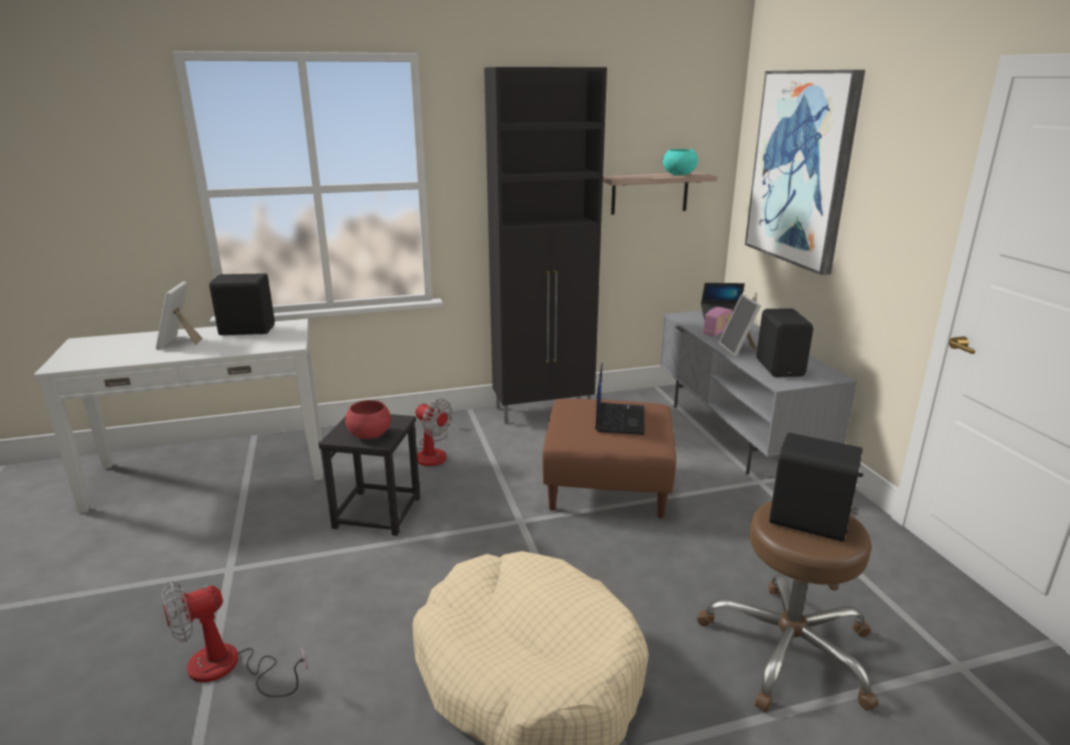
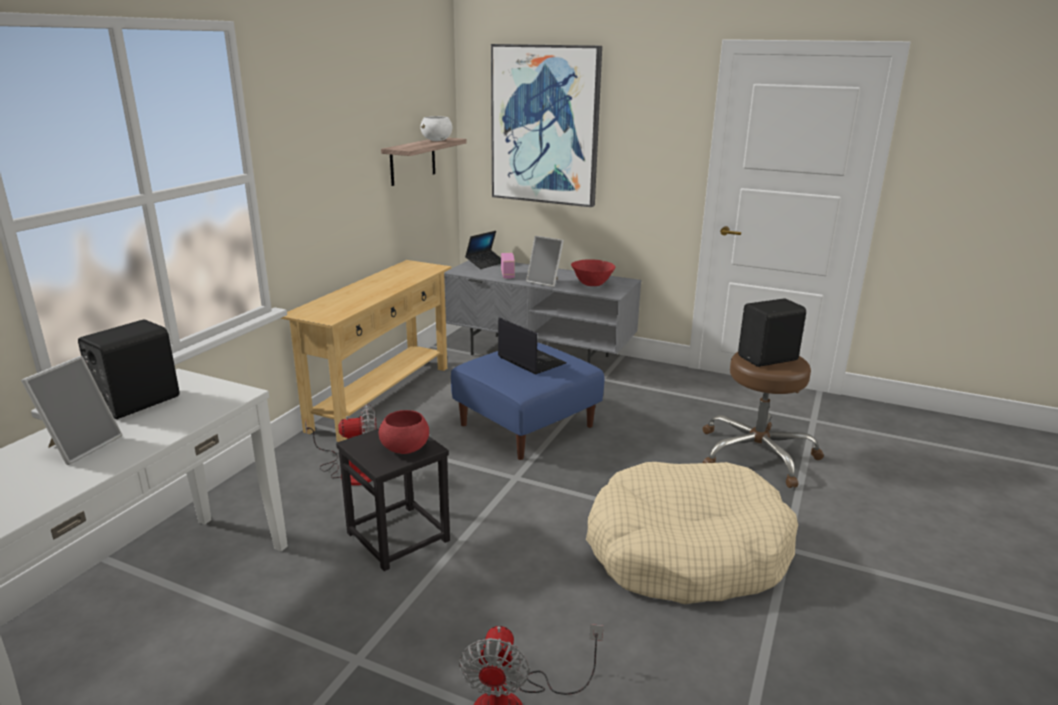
camera: 50 degrees left, 0 degrees up
picture frame [156,281,203,350] -> picture frame turned 105 degrees counterclockwise [21,356,123,465]
black cabinet [484,67,607,424] -> beige console table [280,260,451,442]
brown ottoman [542,399,676,519] -> blue ottoman [451,342,604,460]
turquoise bowl [663,149,698,175] -> white bowl [420,116,452,141]
black speaker [756,309,813,377] -> red bowl [571,259,616,286]

